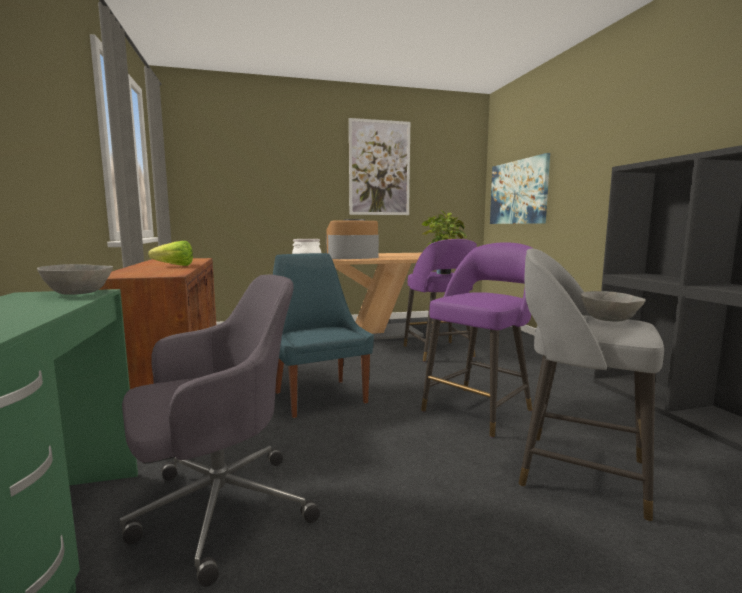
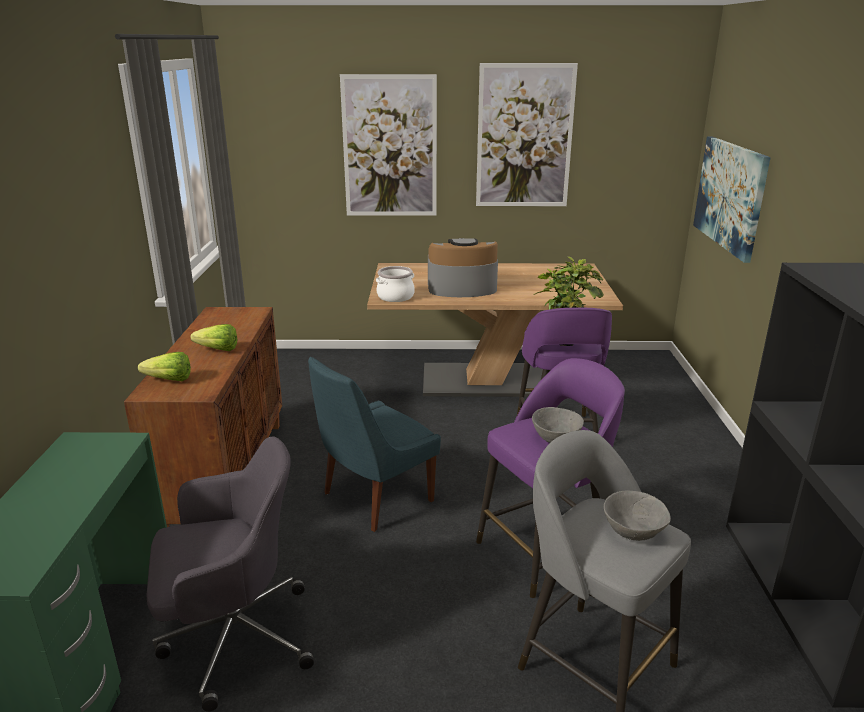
camera: 15 degrees right, 15 degrees up
grey bowl [37,264,113,295] -> grey bowl moved to [532,407,584,443]
blue chair [273,253,374,418] -> blue chair turned 120 degrees counterclockwise [308,357,441,532]
none -> lettuce [138,352,191,381]
none -> picture [340,74,437,216]

